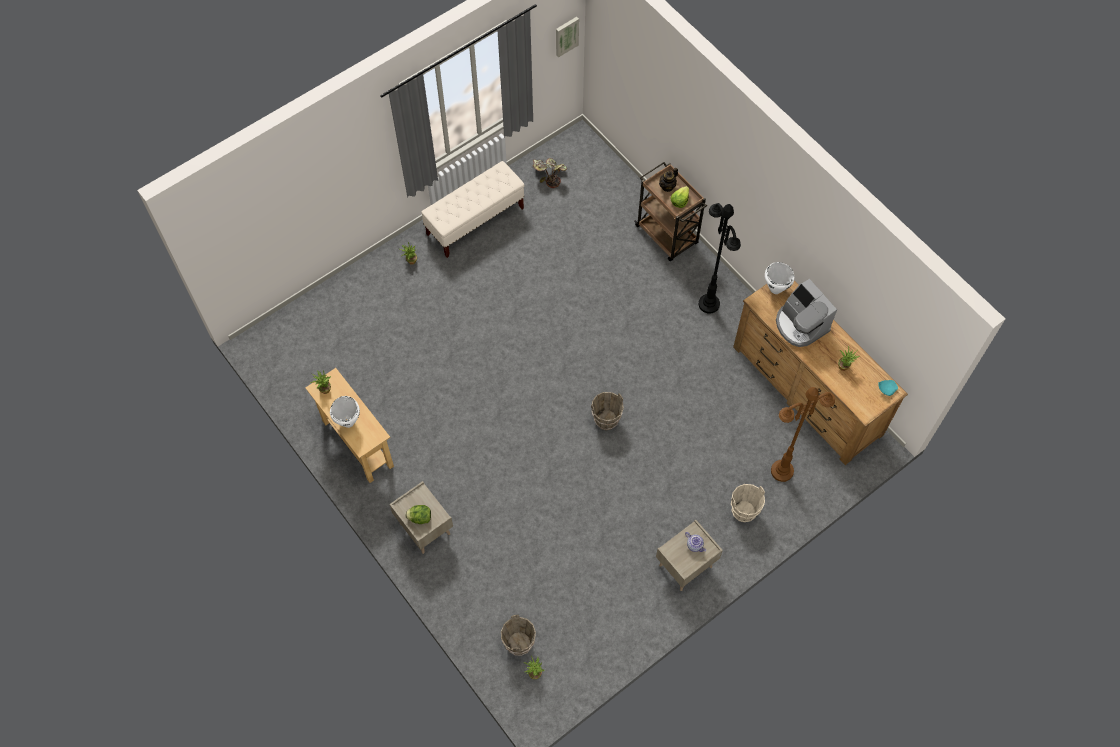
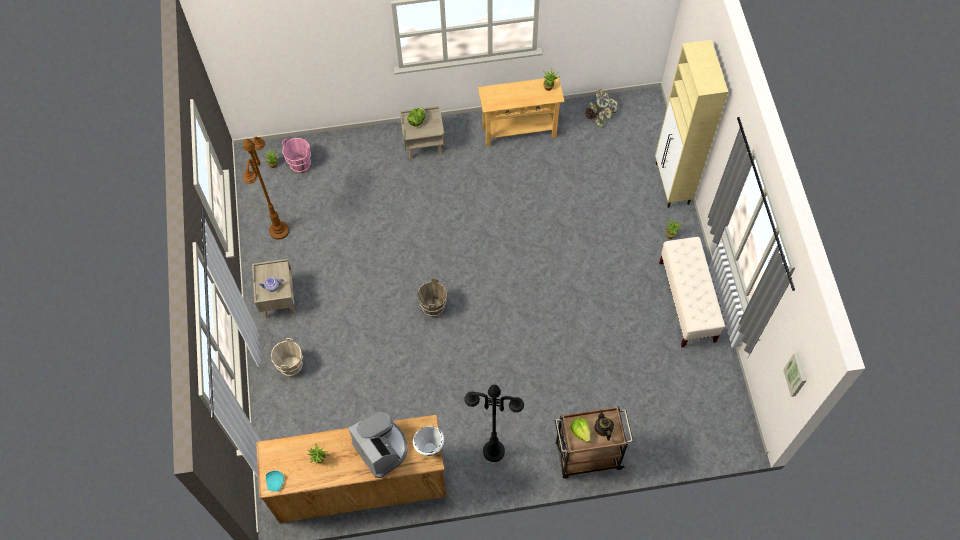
camera: 120 degrees right, 0 degrees up
white cooking pot [330,396,360,428] -> none
brown bucket [501,615,536,656] -> pink bucket [282,138,311,173]
potted plant [533,158,567,188] -> potted plant moved to [585,90,618,127]
brown floor lamp [771,387,835,482] -> brown floor lamp moved to [243,137,289,240]
coffee machine [776,279,837,347] -> coffee machine turned 60 degrees clockwise [348,412,408,478]
none -> beige cabinet [655,40,728,208]

